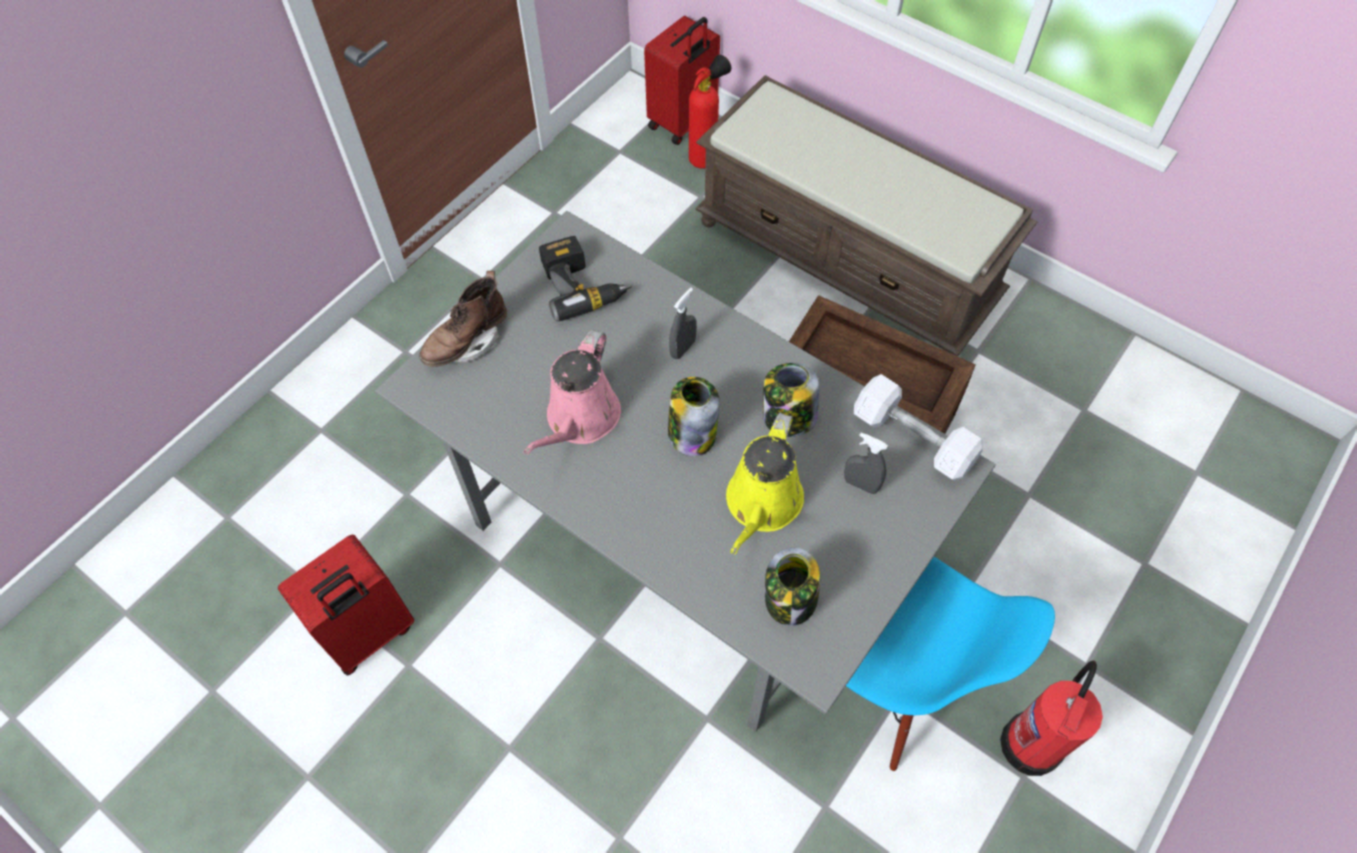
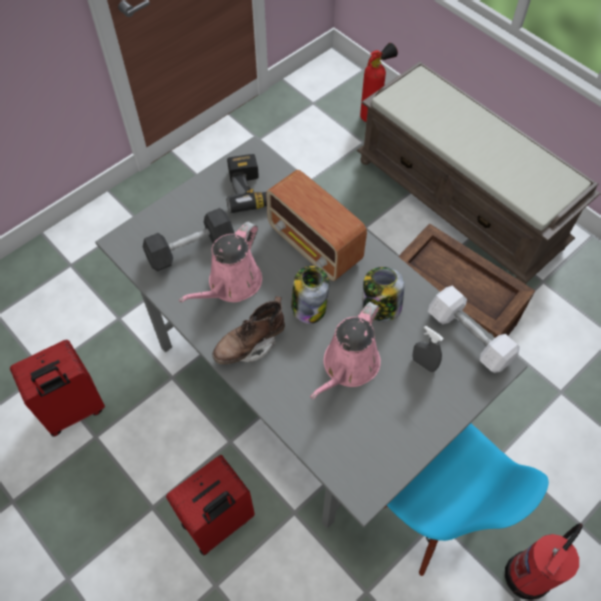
camera: 10 degrees right, 0 degrees up
brown boot [419,271,507,367] -> brown boot moved to [212,296,285,364]
red suitcase [644,16,720,145] -> red suitcase moved to [166,455,255,556]
grey spray bottle [669,288,697,359] -> radio [266,170,367,281]
yellow watering can [726,413,804,554] -> pink watering can [310,302,381,399]
jar [765,547,820,626] -> none
none -> grey dumbbell [143,208,234,271]

